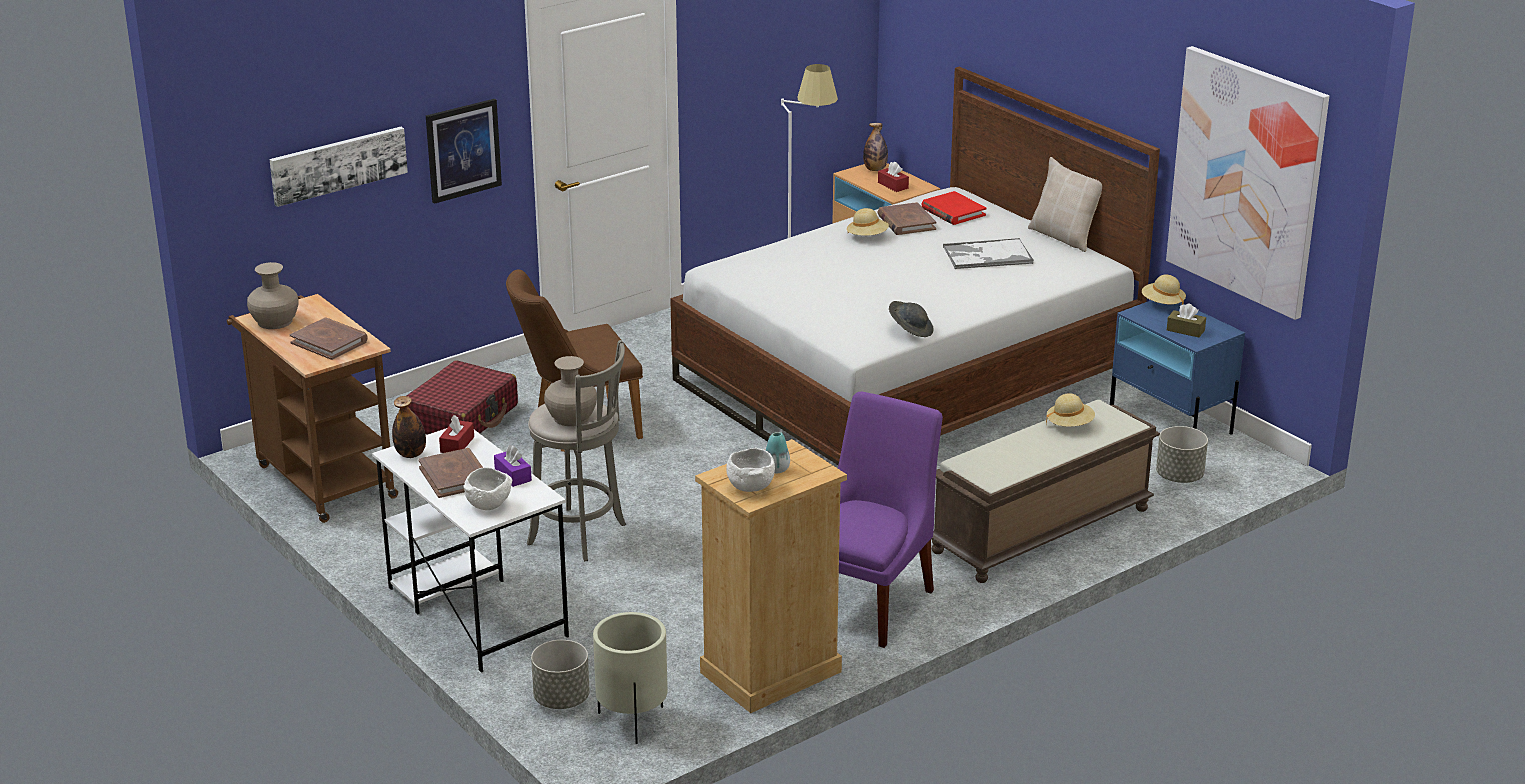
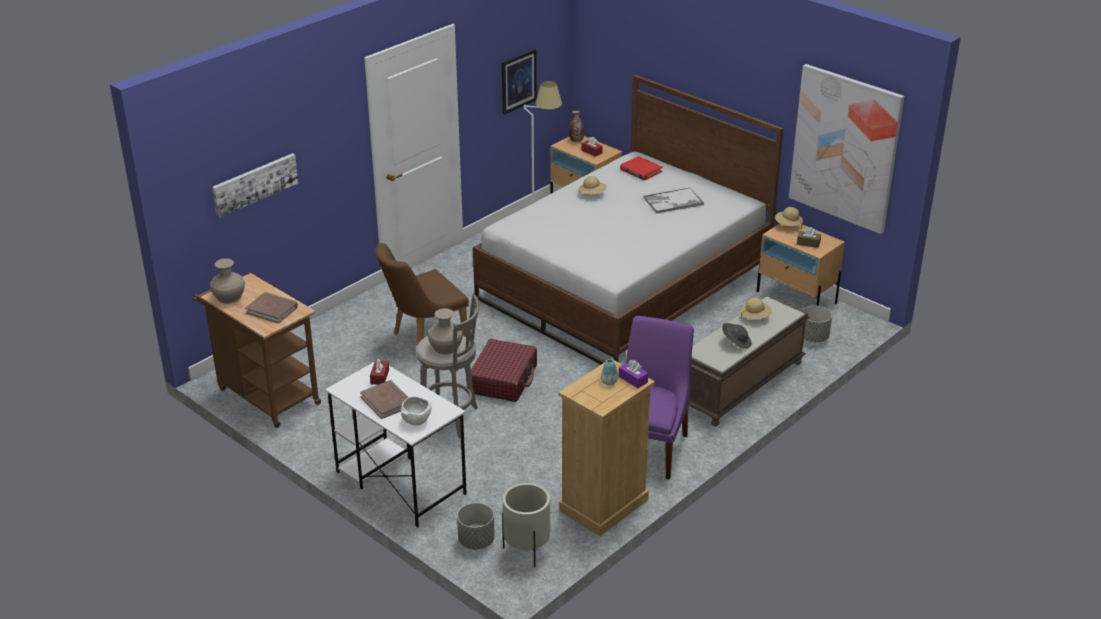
camera: 10 degrees left, 5 degrees up
bottle [392,396,426,458] -> none
red suitcase [406,360,518,434] -> red suitcase moved to [471,339,537,402]
picture [426,99,502,204] -> picture moved to [502,49,537,115]
purple tissue box [494,445,532,487] -> purple tissue box moved to [619,360,648,388]
white bowl [726,448,775,492] -> none
brown book [877,202,937,235] -> none
grey hat [889,301,934,337] -> grey hat moved to [722,323,752,349]
beige pillow [1028,157,1102,252] -> none
blue nightstand [1110,300,1245,434] -> beige nightstand [756,224,845,306]

